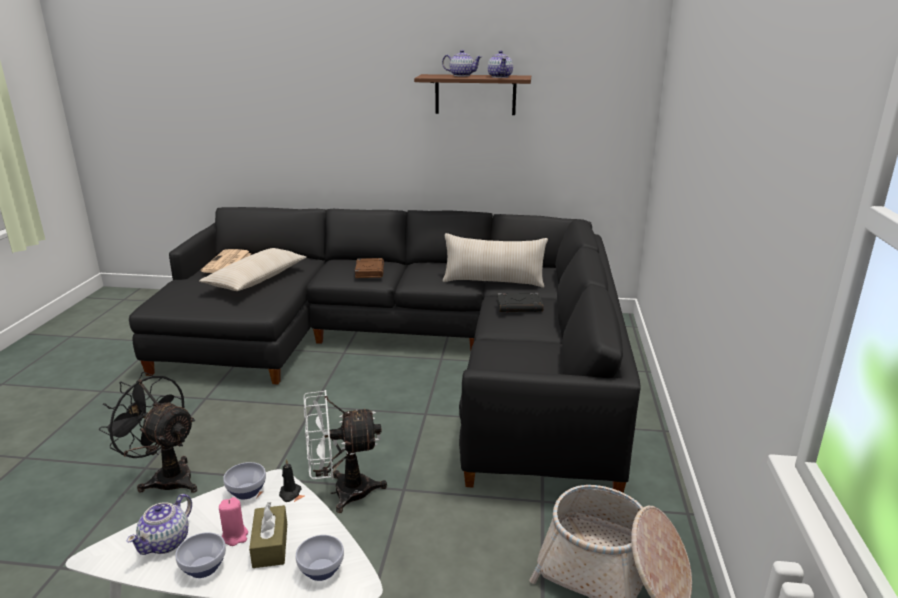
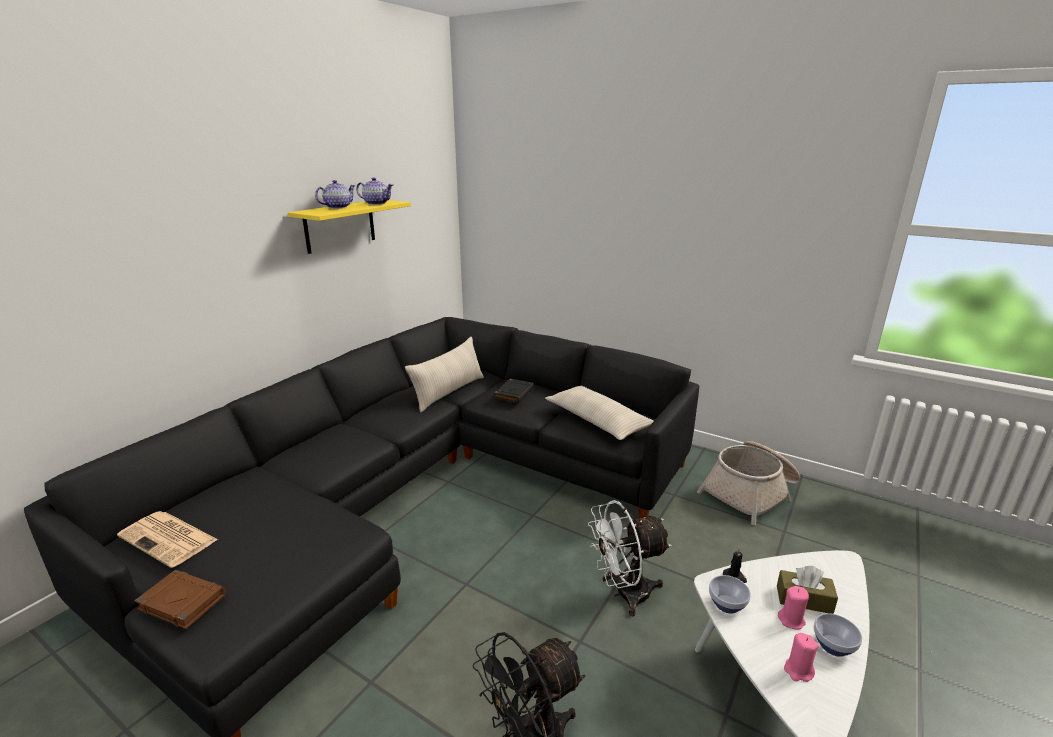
camera: 65 degrees left, 0 degrees up
teapot [127,494,192,555] -> pink candle [784,633,819,682]
beige pillow [199,248,306,291] -> beige pillow moved to [545,386,654,440]
bowl [296,535,344,581] -> none
white fan [304,390,387,513] -> white fan turned 60 degrees clockwise [588,500,671,616]
brown book [355,258,384,278] -> brown book moved to [134,570,226,629]
brown shelf [414,74,531,115] -> yellow shelf [288,200,411,254]

